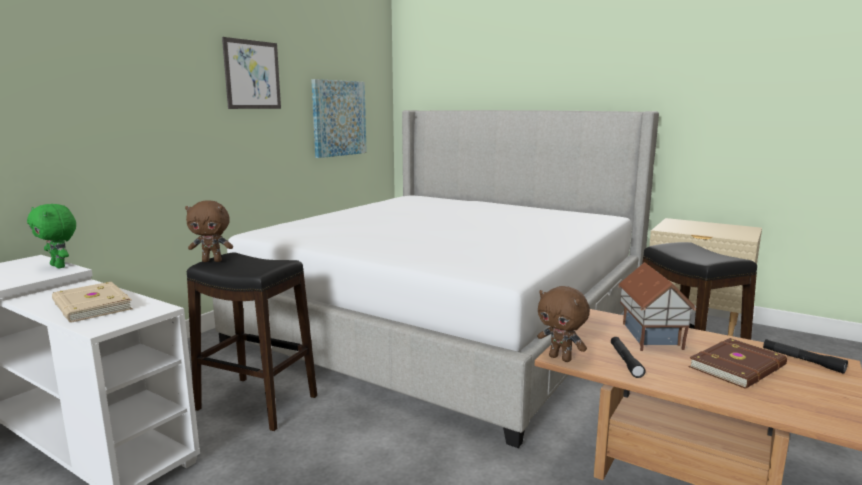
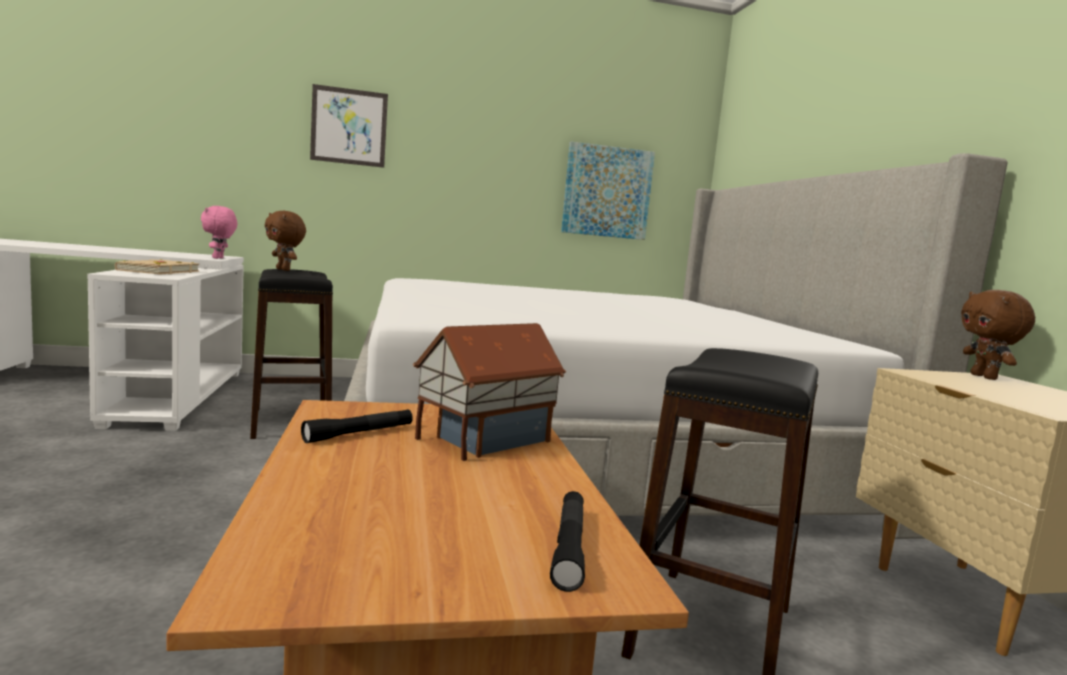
camera: 45 degrees right, 5 degrees down
green plush toy [27,204,76,268] -> pink plush toy [201,206,237,259]
picture [222,37,281,109] -> picture moved to [310,84,388,168]
brown plush toy [537,286,590,362] -> brown plush toy moved to [961,290,1035,380]
brown book [689,338,787,389] -> none

